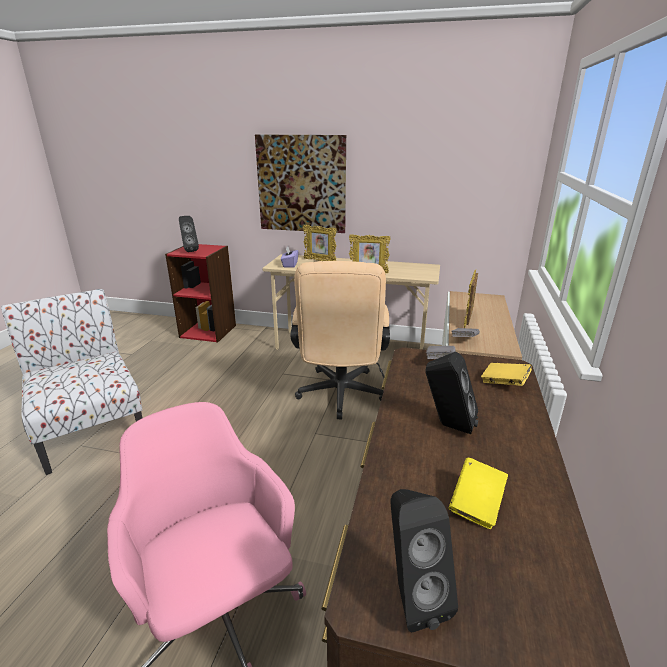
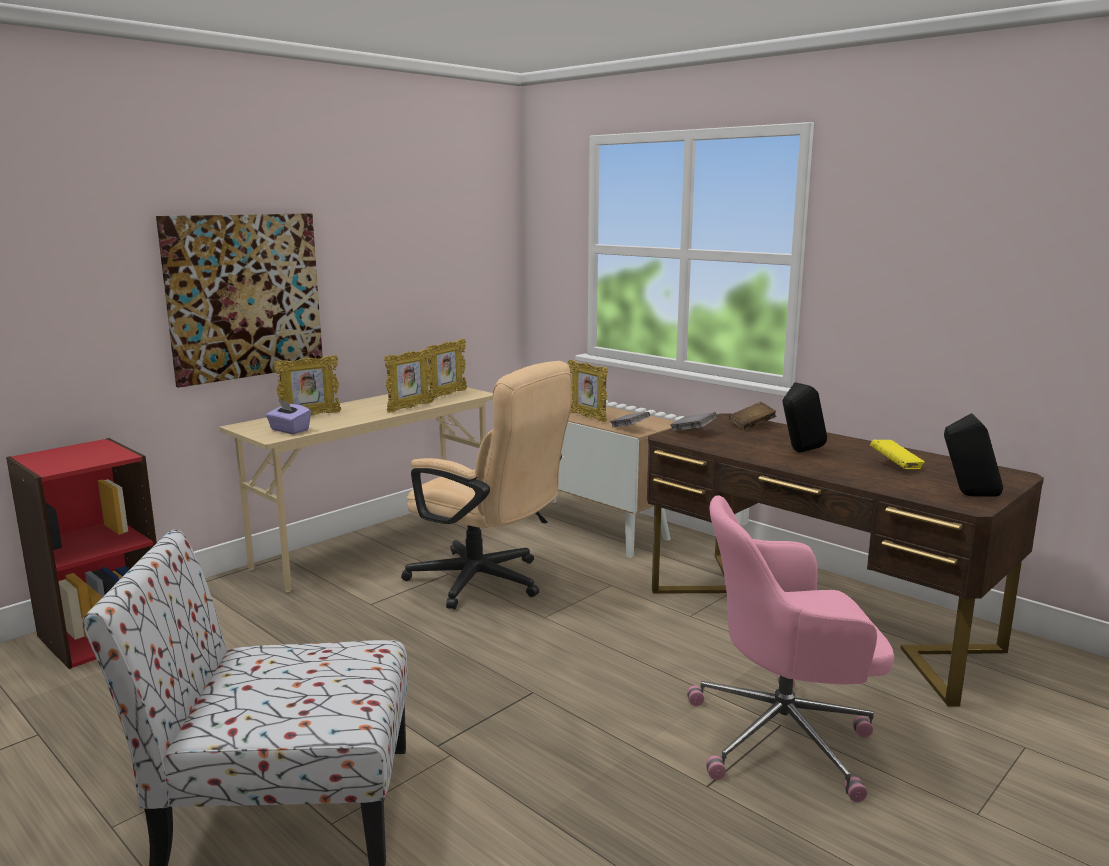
camera: 60 degrees left, 10 degrees down
black speaker [179,216,199,252] -> none
yellow book [481,363,532,386] -> brown book [729,402,776,430]
none -> picture frame [427,339,467,399]

